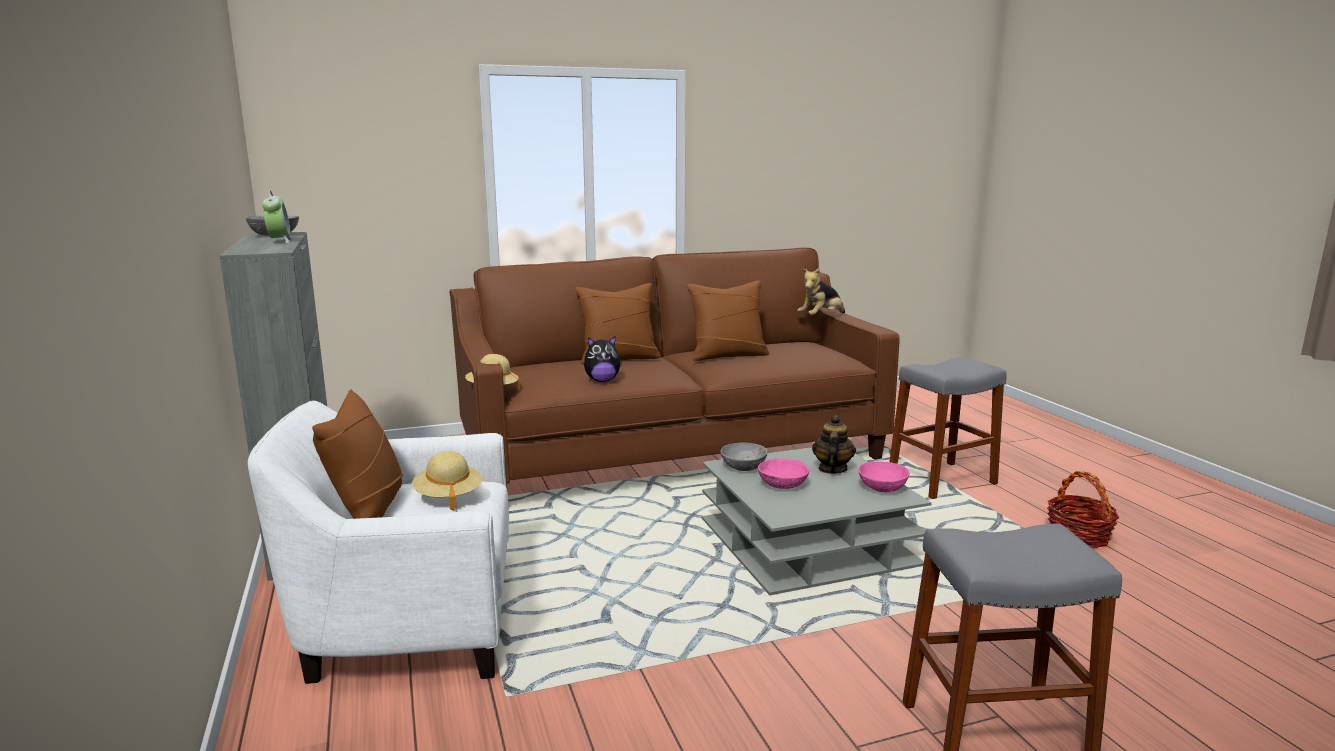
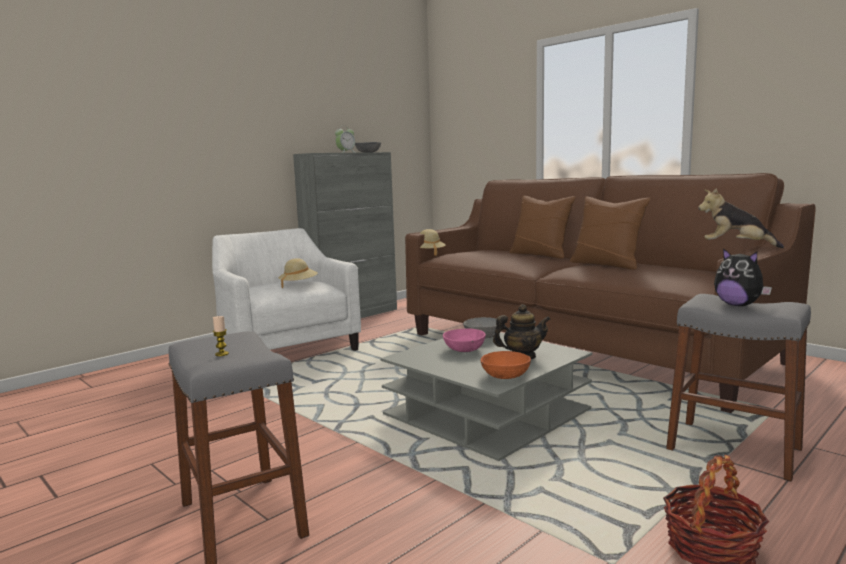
camera: 65 degrees right, 5 degrees down
brown pillow [312,390,403,519] -> none
plush toy [584,336,622,382] -> plush toy moved to [714,248,772,306]
pink bowl [858,462,910,492] -> orange bowl [480,351,531,379]
none -> candle [213,316,229,356]

